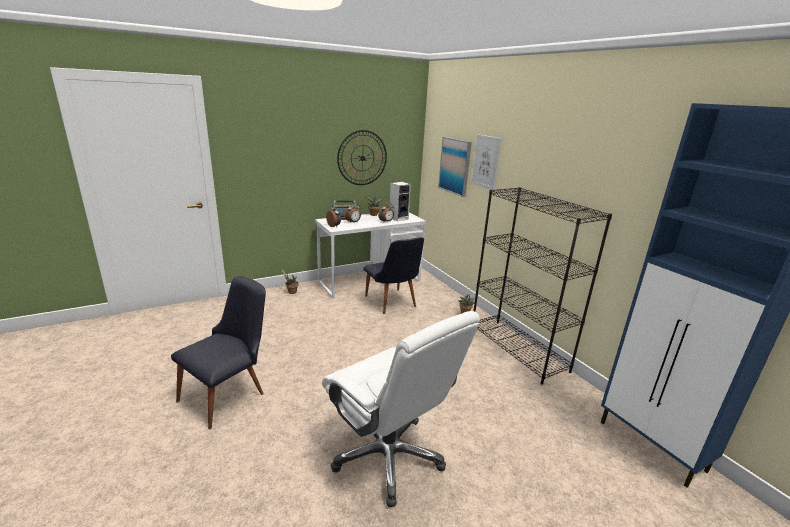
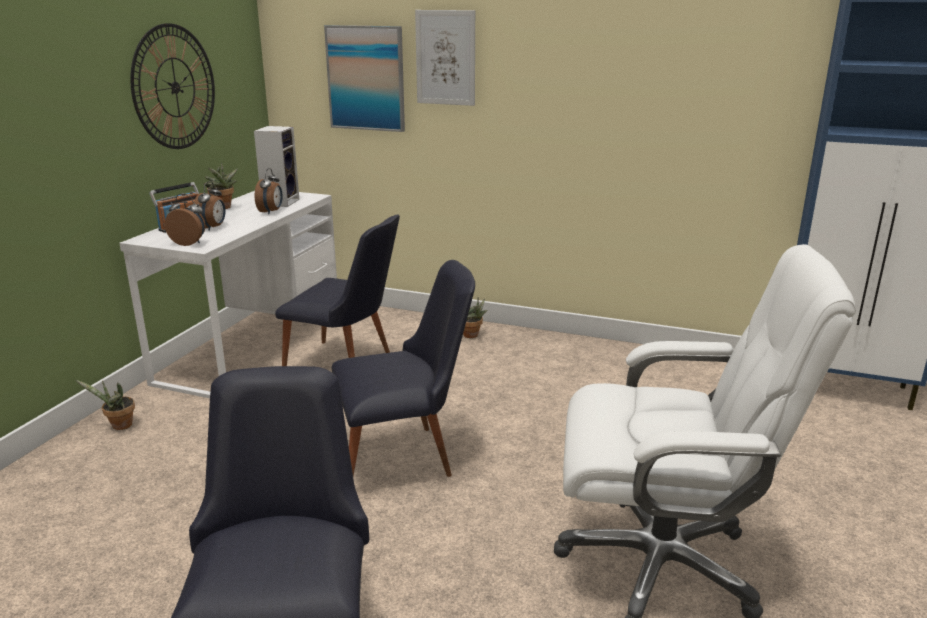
camera: 40 degrees left, 0 degrees up
black bookcase [474,187,612,384] -> none
none -> black chair [332,260,475,477]

